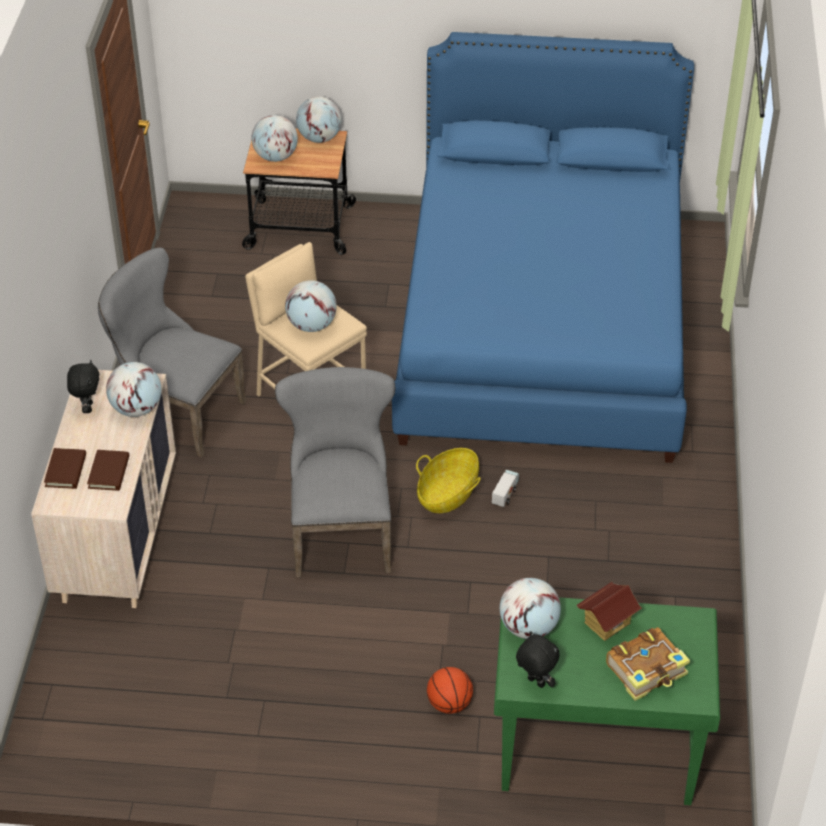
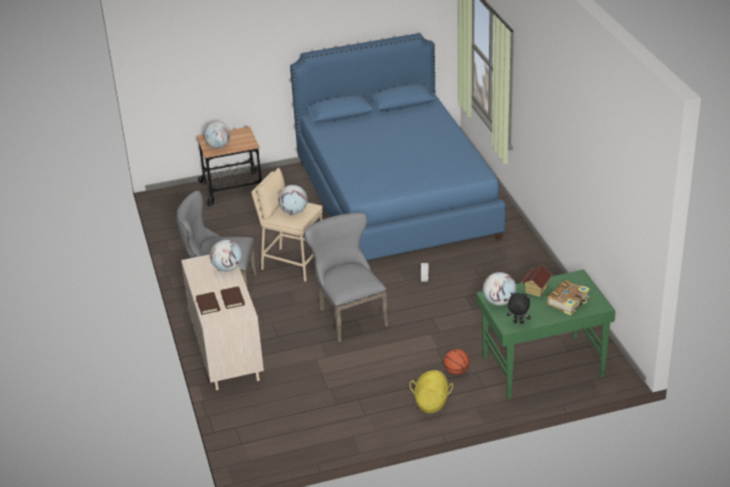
camera: 20 degrees left, 10 degrees down
black plush toy [67,360,99,413] -> none
globe [296,97,342,143] -> none
basket [416,448,481,513] -> basket moved to [409,370,453,413]

